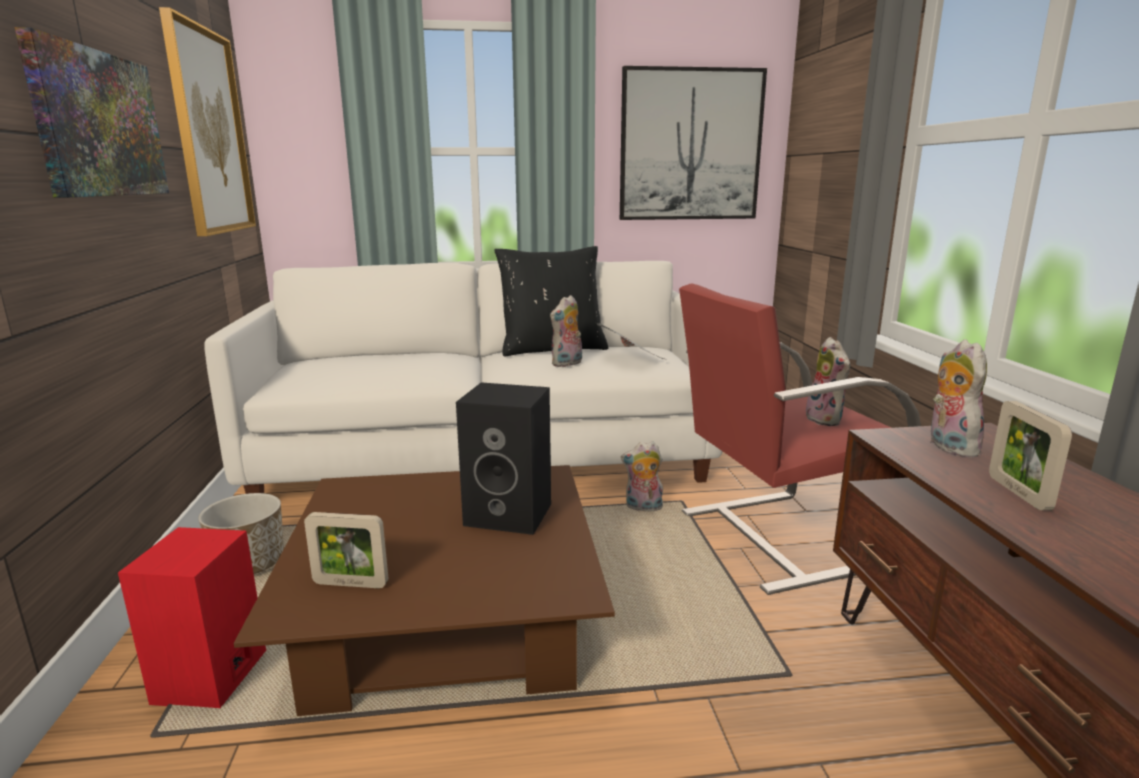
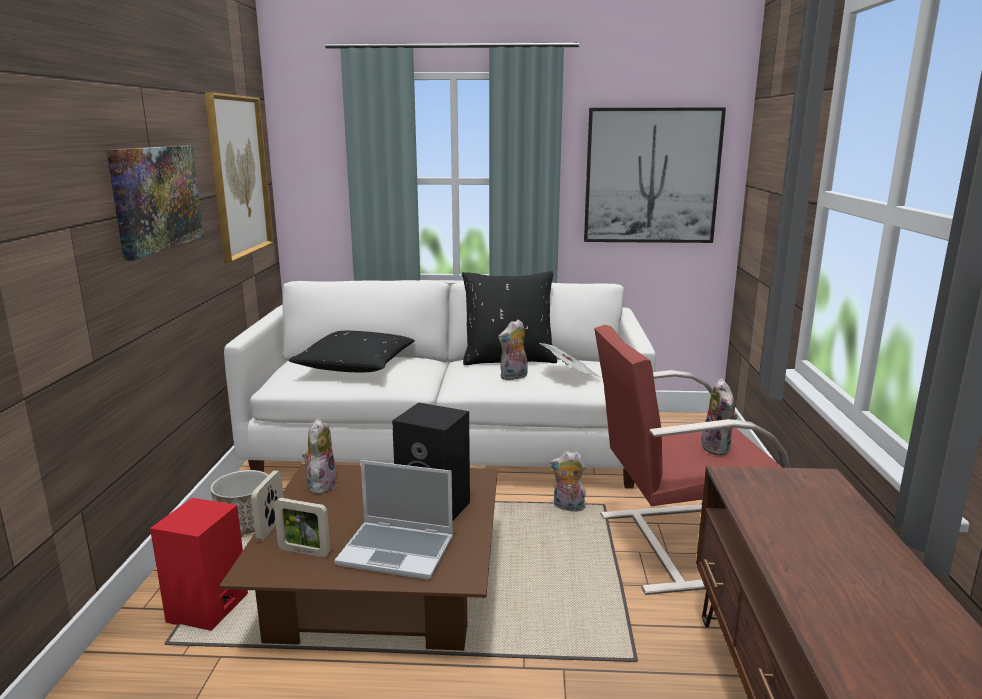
camera: 10 degrees right, 0 degrees up
plush toy [929,339,987,458] -> plush toy moved to [302,419,337,494]
picture frame [989,401,1072,510] -> picture frame moved to [251,470,284,541]
none -> black pillow [288,331,415,372]
none -> laptop [334,460,453,580]

